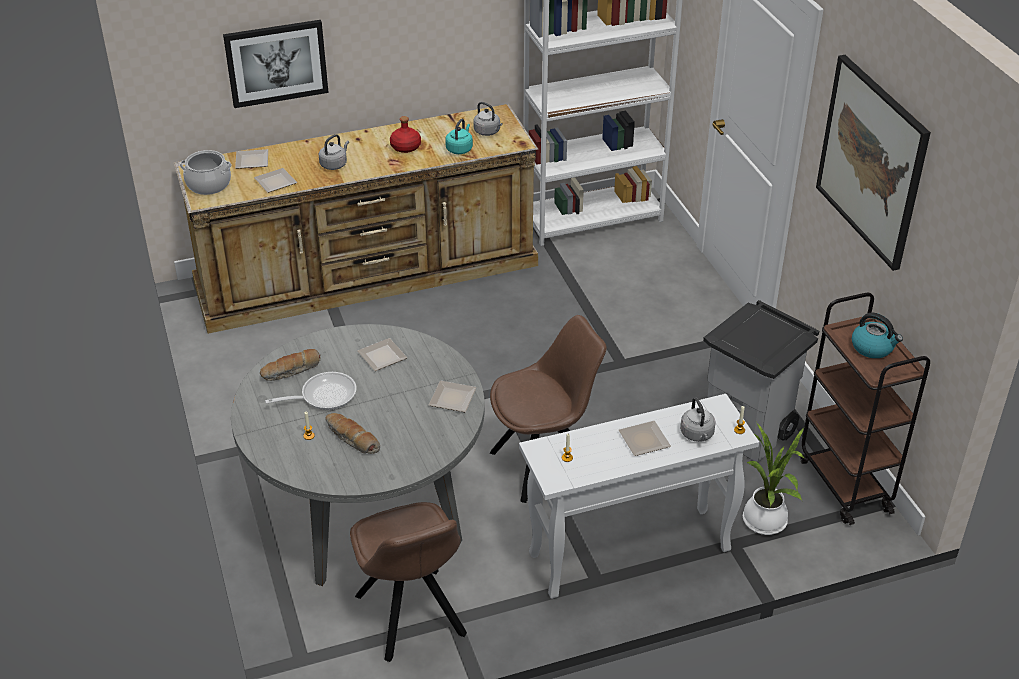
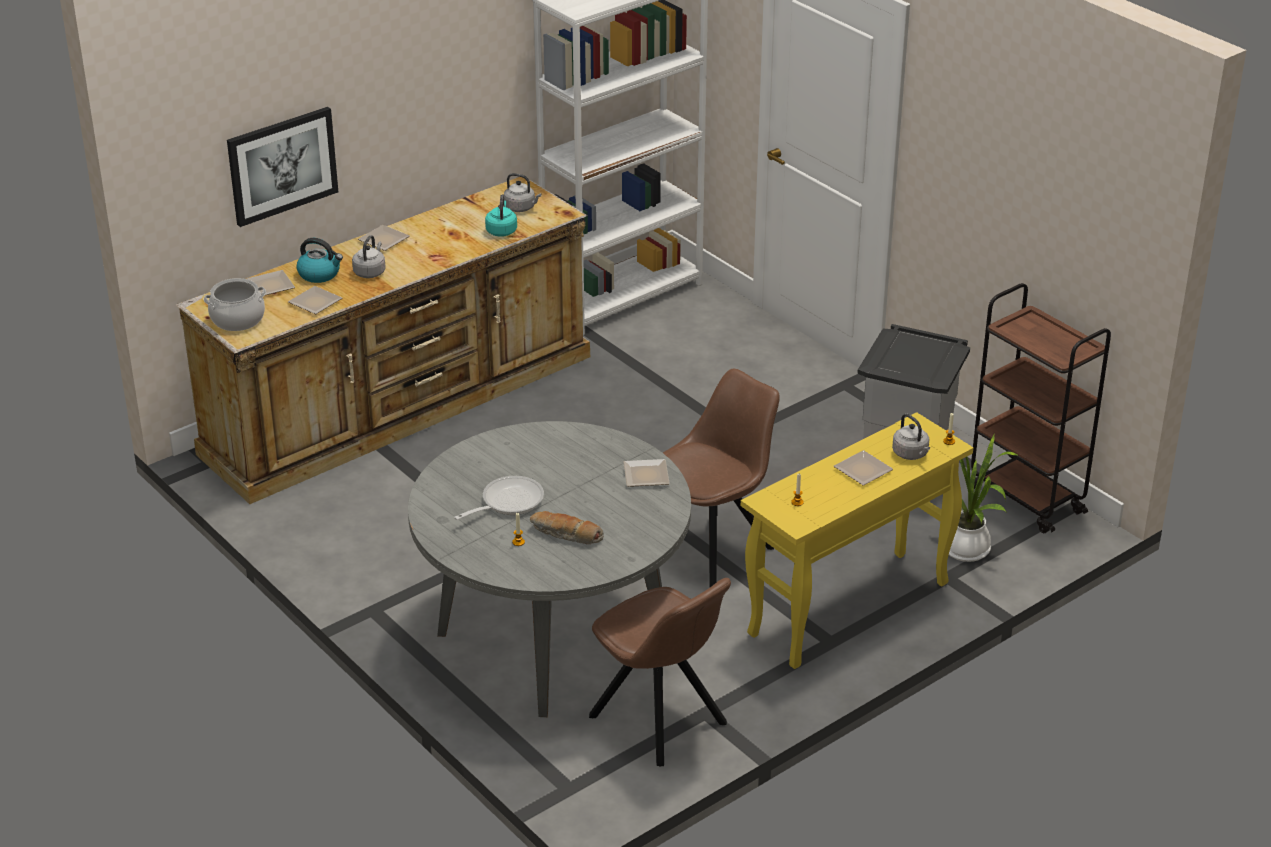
camera: 20 degrees left, 5 degrees down
bread [260,349,321,381] -> none
plate [357,338,407,371] -> plate moved to [358,225,410,251]
red bottle [390,116,421,153] -> none
white console table [519,394,759,599] -> yellow console table [741,412,973,669]
picture [816,55,931,271] -> none
kettle [852,313,903,358] -> kettle moved to [297,238,343,283]

